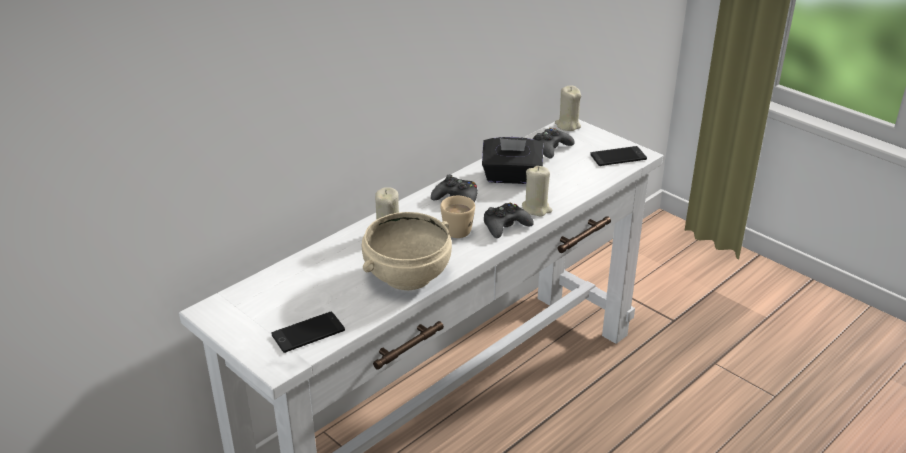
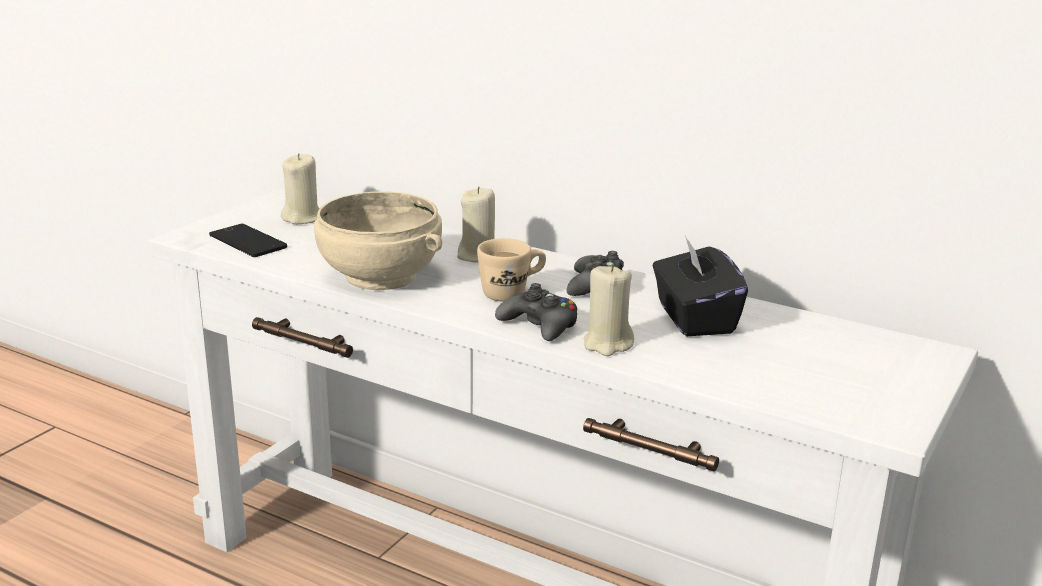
camera: 75 degrees right, 10 degrees down
black game controller [533,128,575,158] -> none
beige candle [555,85,581,131] -> beige candle moved to [281,153,320,224]
phone [590,146,647,166] -> none

